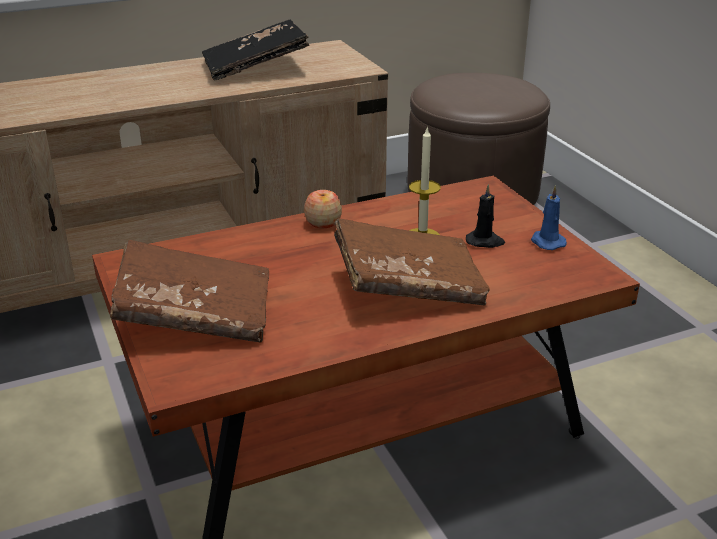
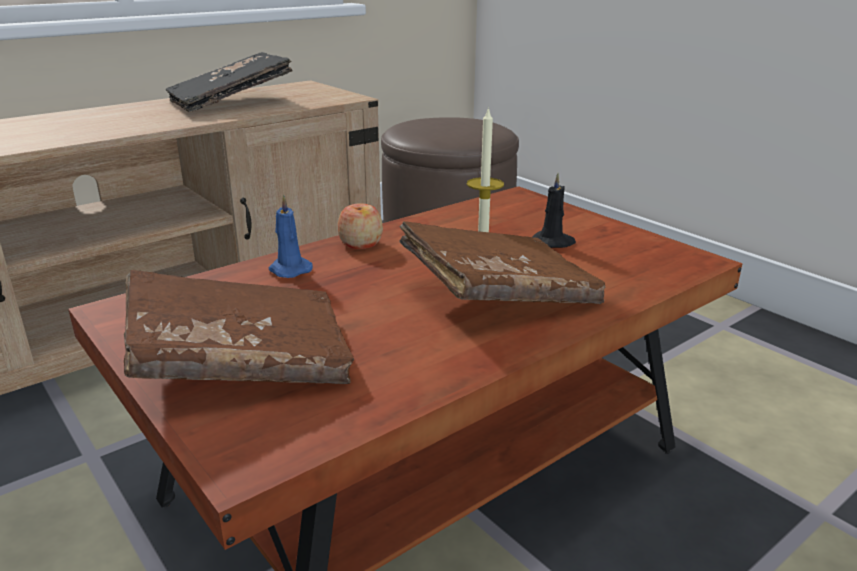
camera: 15 degrees left, 5 degrees down
blue candle [531,185,567,250] -> blue candle moved to [269,194,313,278]

